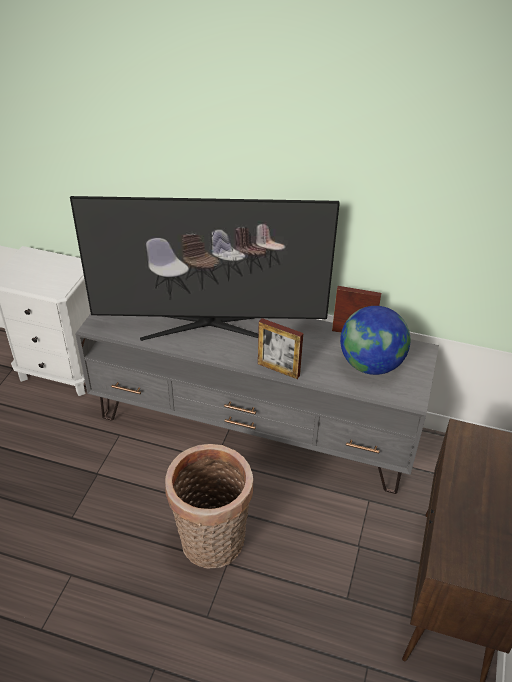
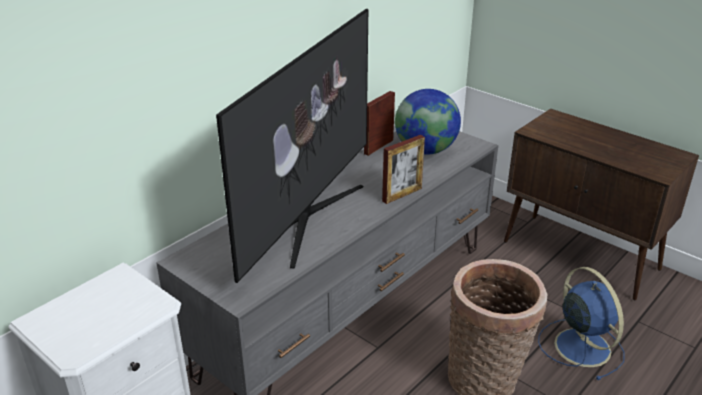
camera: 65 degrees left, 10 degrees down
none -> blue fan [538,267,624,380]

